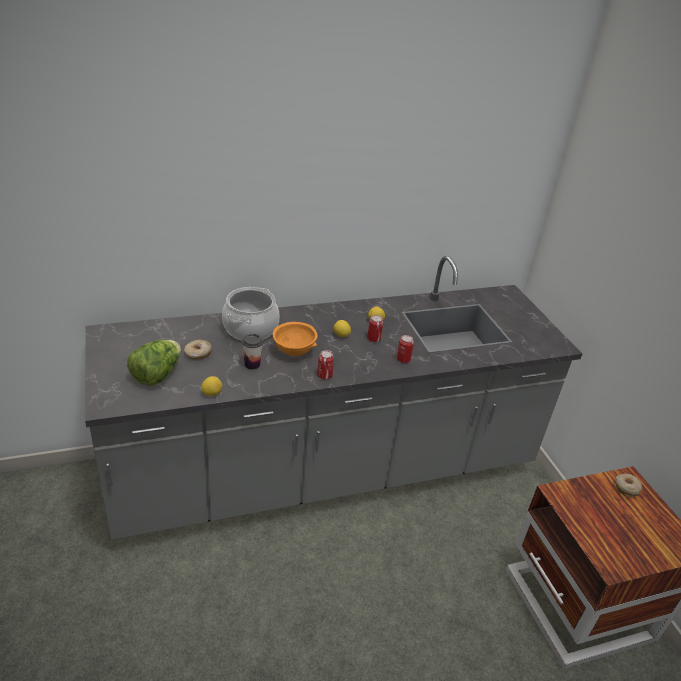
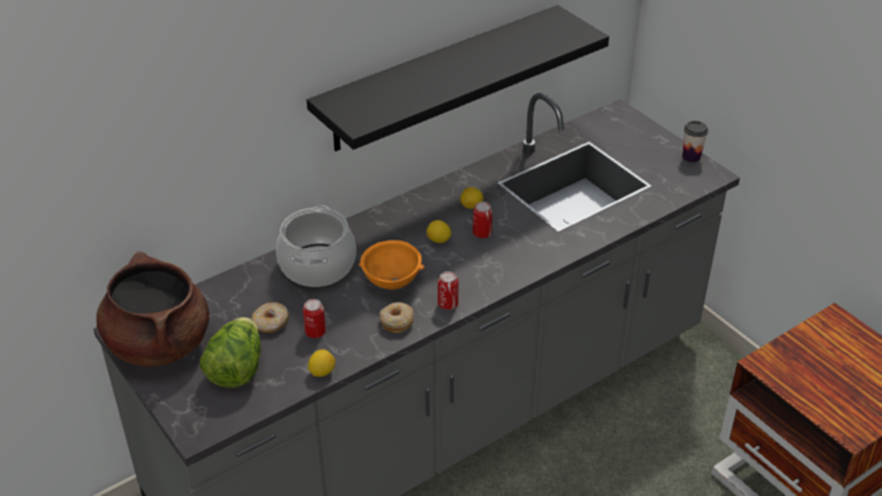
camera: 15 degrees left, 5 degrees up
cup [242,334,263,370] -> cup moved to [682,121,708,163]
can [396,335,414,363] -> can moved to [303,299,326,338]
donut [616,474,642,497] -> donut moved to [379,302,414,333]
none -> brown cooking pot [96,251,209,366]
none -> black shelf [307,5,609,151]

